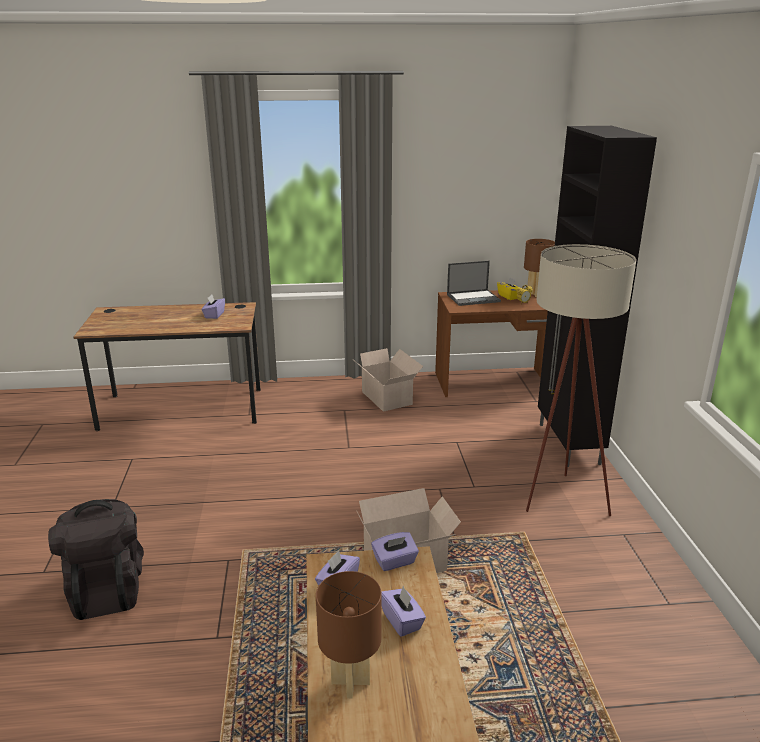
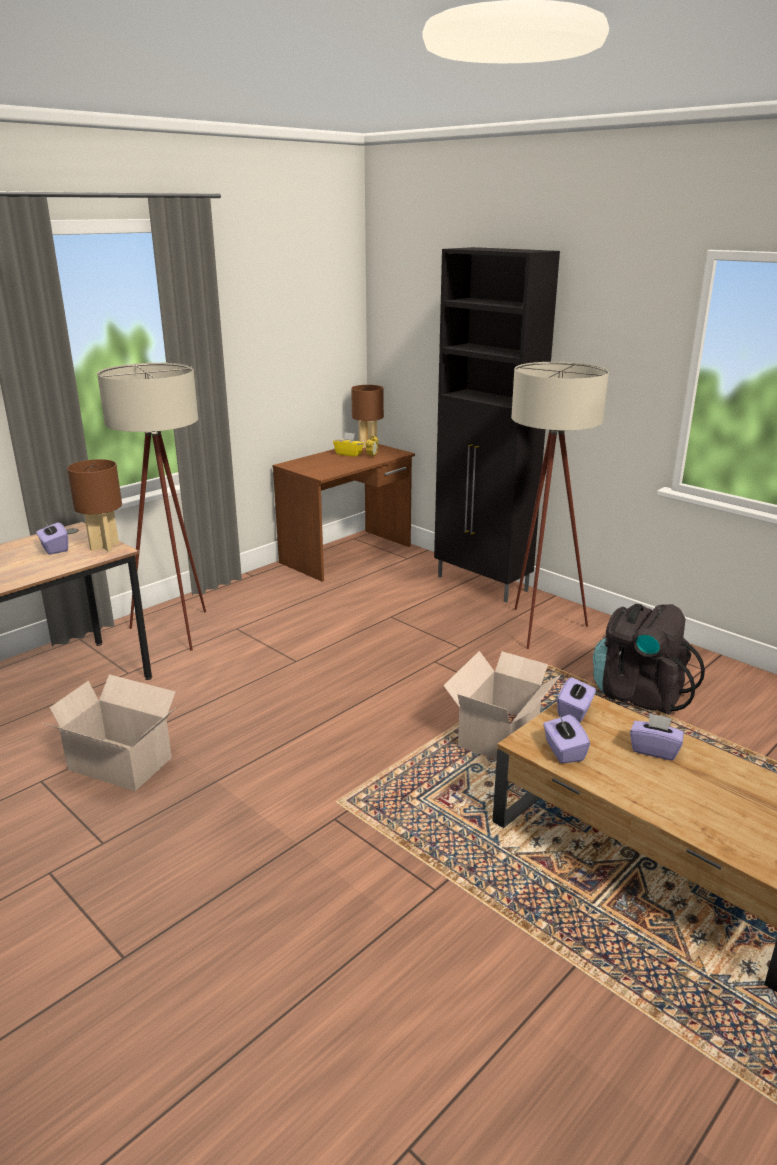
camera: 40 degrees left, 0 degrees up
black backpack [48,499,144,620] -> black backpack moved to [593,604,705,715]
brown table lamp [316,571,382,698] -> brown table lamp moved to [67,459,122,552]
cardboard box [352,348,423,412] -> cardboard box moved to [41,674,176,791]
laptop [447,261,501,306] -> none
none -> beige floor lamp [97,363,206,651]

